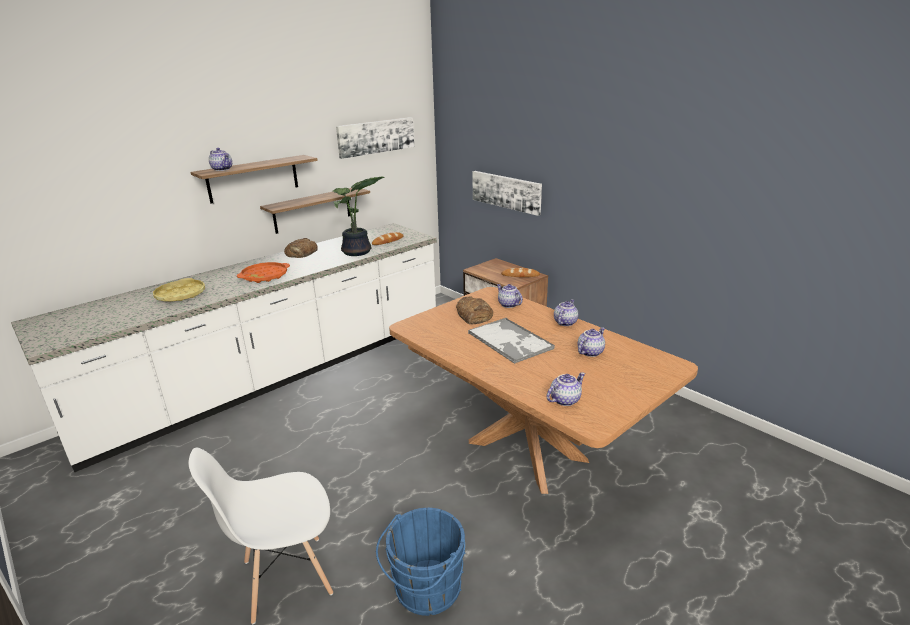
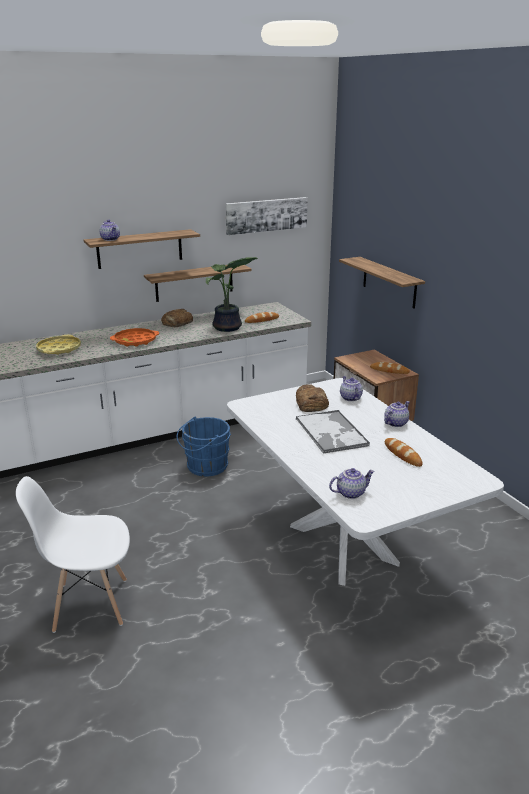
camera: 15 degrees right, 0 degrees up
blue bucket [376,508,465,616] -> blue bucket moved to [177,416,231,477]
brown dining table [389,287,698,494] -> white dining table [227,378,504,586]
picture [472,171,542,216] -> shelf [339,257,425,308]
teapot [578,327,605,357] -> bread [385,438,423,467]

